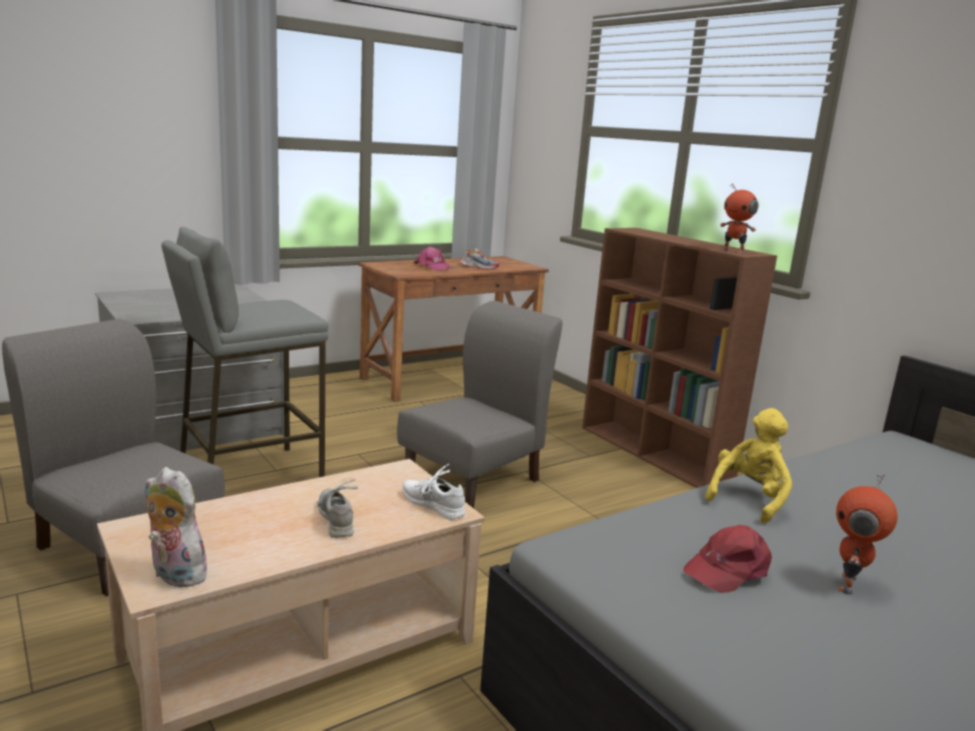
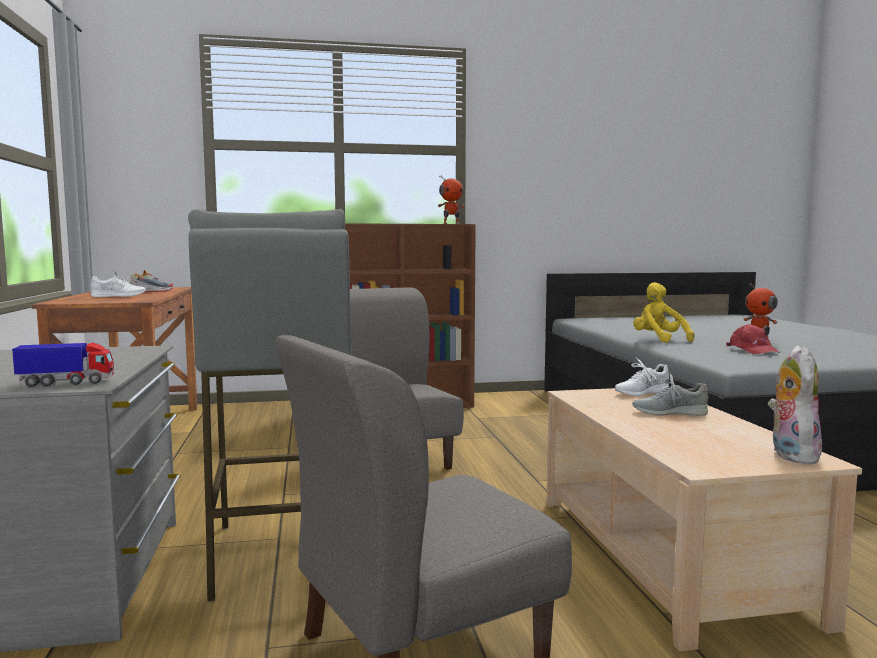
camera: 65 degrees left, 10 degrees down
plush toy [145,467,208,587] -> plush toy turned 135 degrees clockwise [768,345,825,464]
pink cap [414,246,453,270] -> white shoe [91,271,145,297]
none -> toy truck [12,342,114,387]

